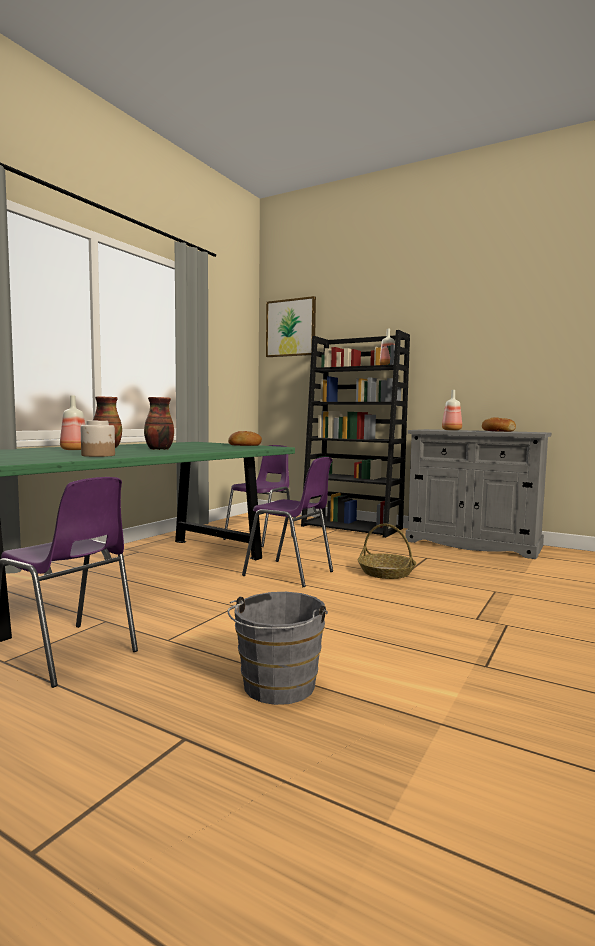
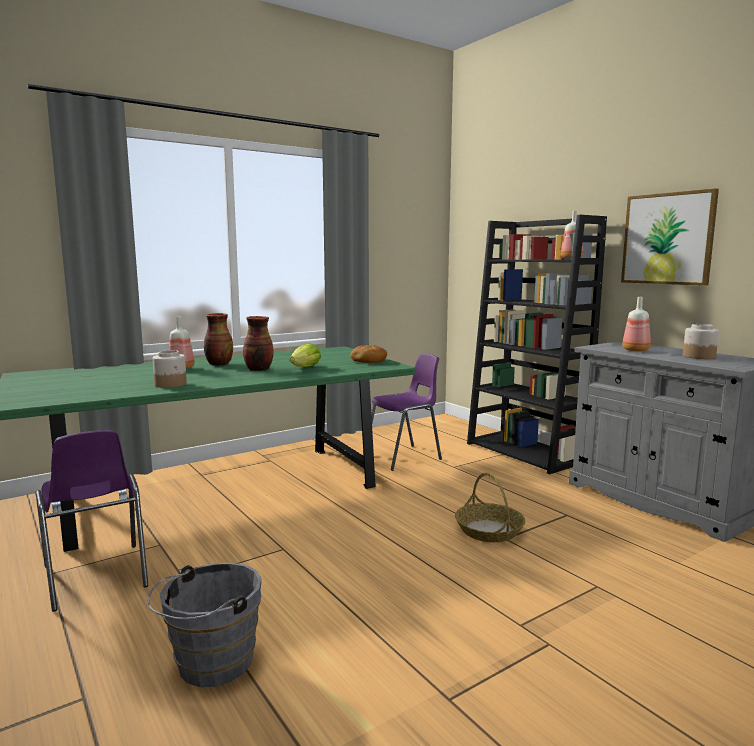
camera: 25 degrees right, 5 degrees up
purple chair [242,457,333,587] -> none
picture [266,296,316,357] -> picture moved to [621,188,719,286]
bread [482,417,516,432] -> jar [683,324,719,359]
none -> lettuce [290,343,321,367]

